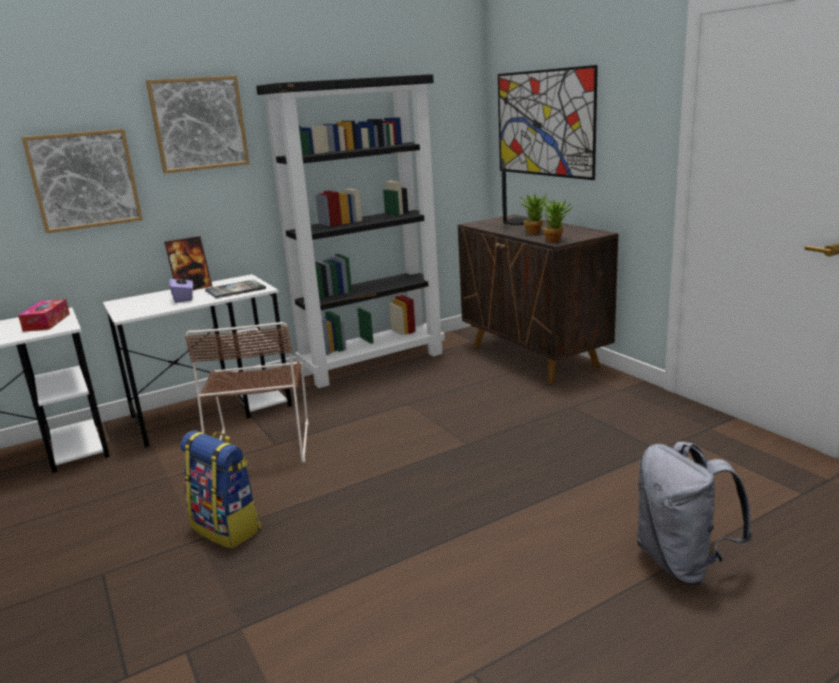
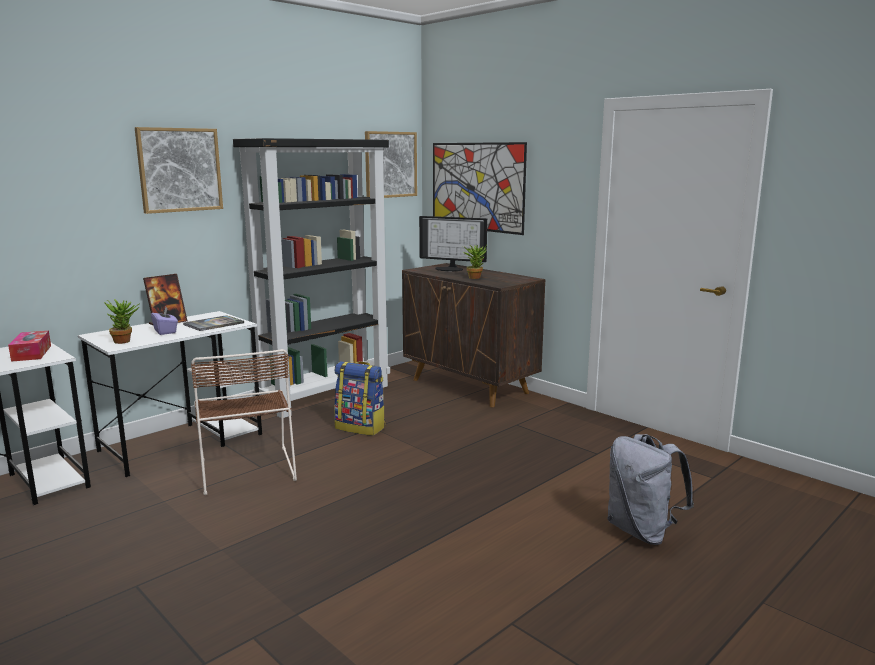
camera: 15 degrees left, 5 degrees down
picture [21,129,143,233] -> picture moved to [365,131,417,198]
backpack [180,430,261,549] -> backpack moved to [334,361,385,436]
monitor [501,159,528,225] -> monitor turned 120 degrees clockwise [419,216,487,271]
potted plant [540,199,572,242] -> potted plant moved to [104,299,140,344]

